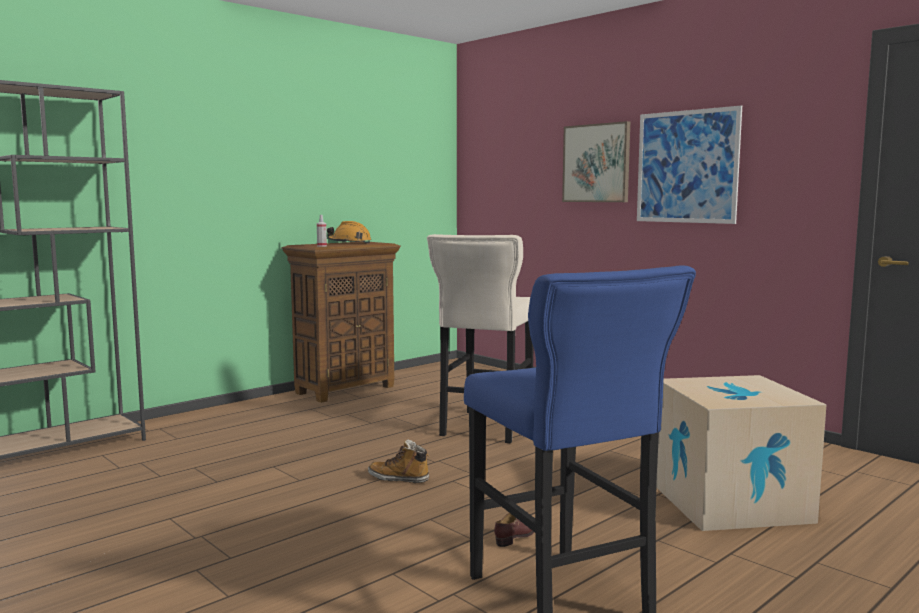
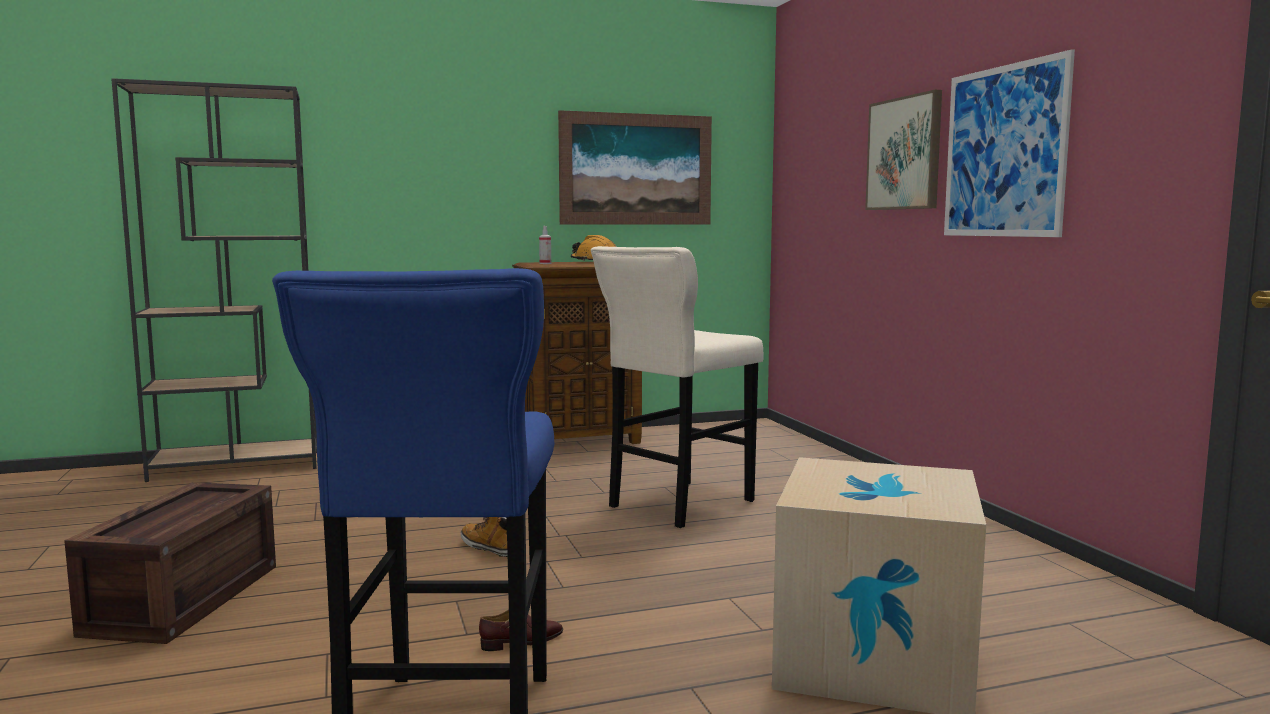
camera: 25 degrees right, 0 degrees up
none -> crate [64,482,276,644]
none -> picture [558,110,712,225]

